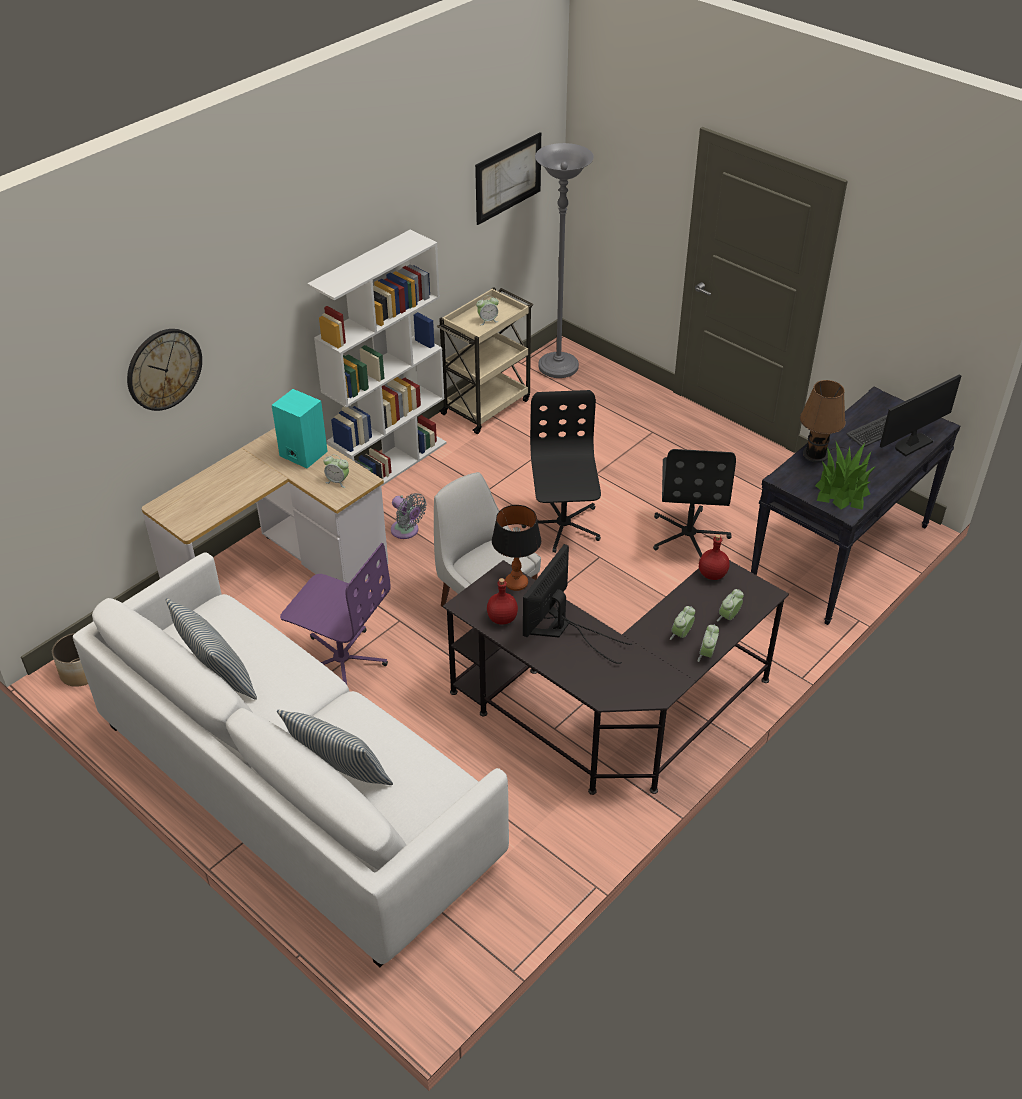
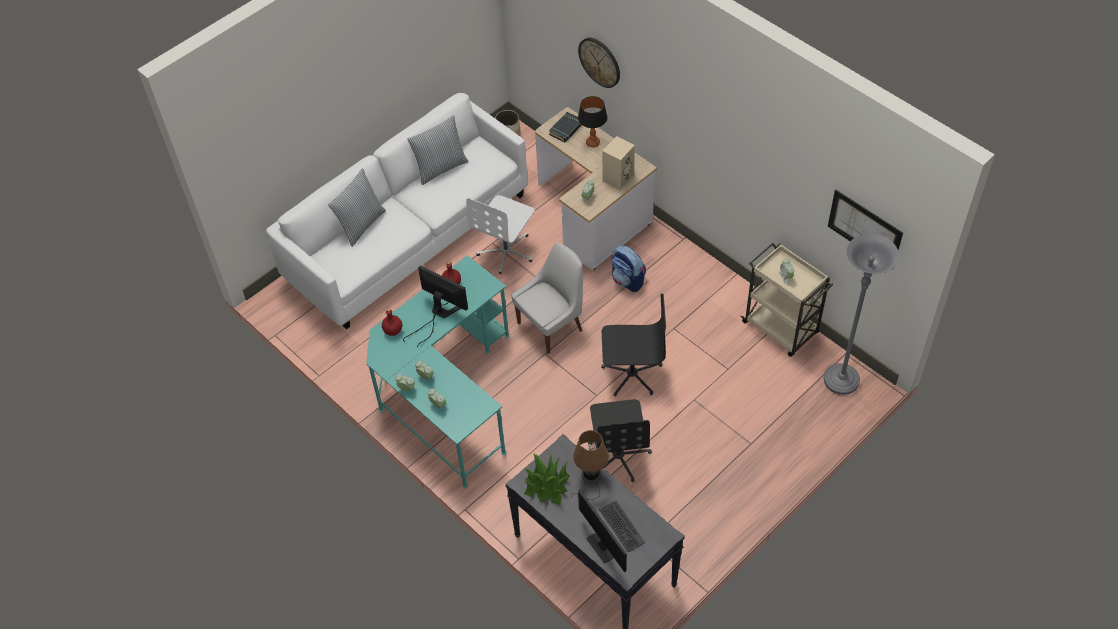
camera: 95 degrees right, 10 degrees up
turquoise speaker [272,389,328,468] -> beige speaker [602,136,635,190]
purple office chair [280,543,391,684] -> white office chair [466,195,535,274]
white bookcase [307,230,446,487] -> none
grey fan [391,493,427,539] -> backpack [612,245,646,292]
black desk [443,560,789,795] -> turquoise desk [366,255,510,488]
table lamp [492,505,541,591] -> table lamp moved to [578,96,607,147]
black office chair [653,449,736,560] -> black office chair turned 105 degrees counterclockwise [589,399,652,483]
red bottle [699,534,730,580] -> red bottle moved to [382,308,402,336]
none -> black book [549,112,582,142]

